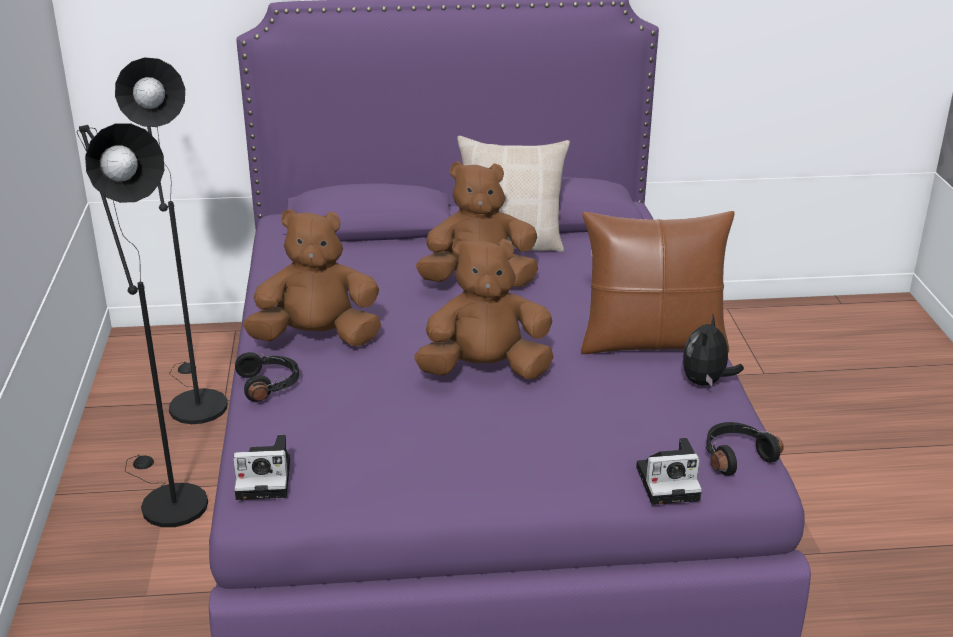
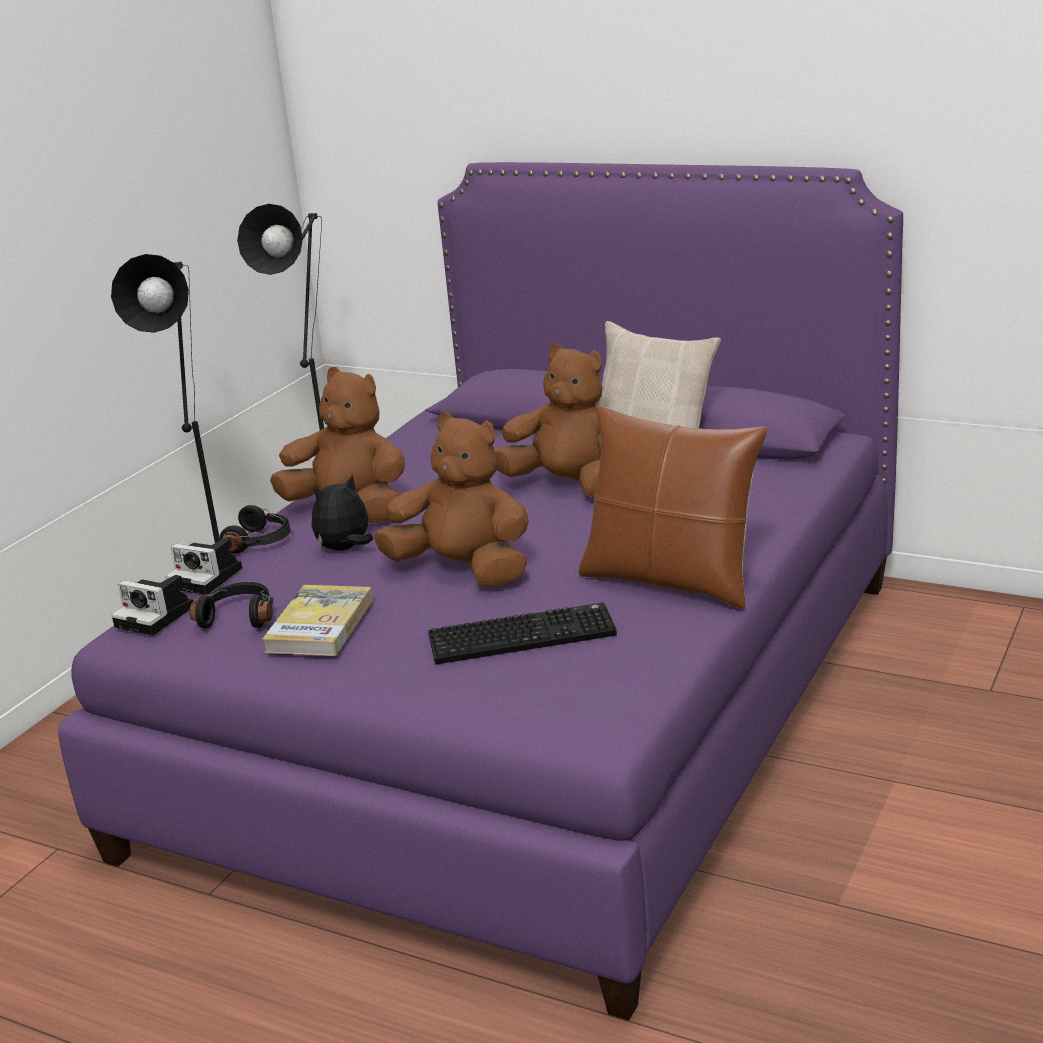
camera: 35 degrees right, 5 degrees down
camera [636,438,702,505] -> camera moved to [165,538,242,595]
plush toy [682,315,744,386] -> plush toy moved to [312,474,373,551]
black headphones [705,422,784,476] -> black headphones moved to [189,582,274,628]
none -> book [262,585,373,656]
none -> keyboard [428,602,617,664]

